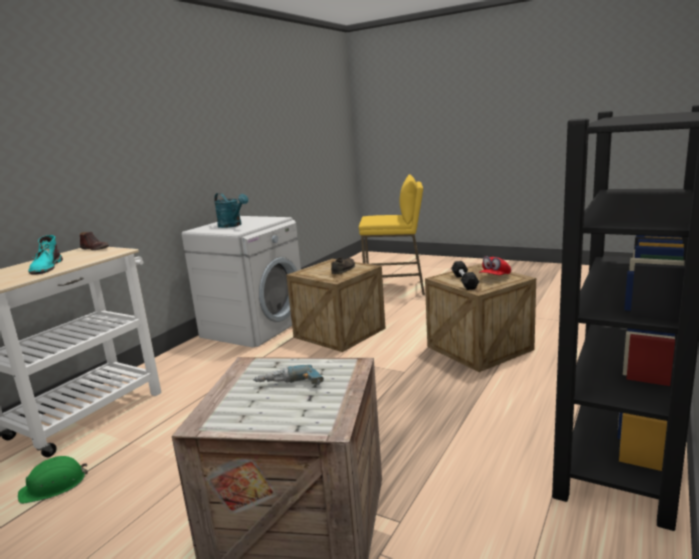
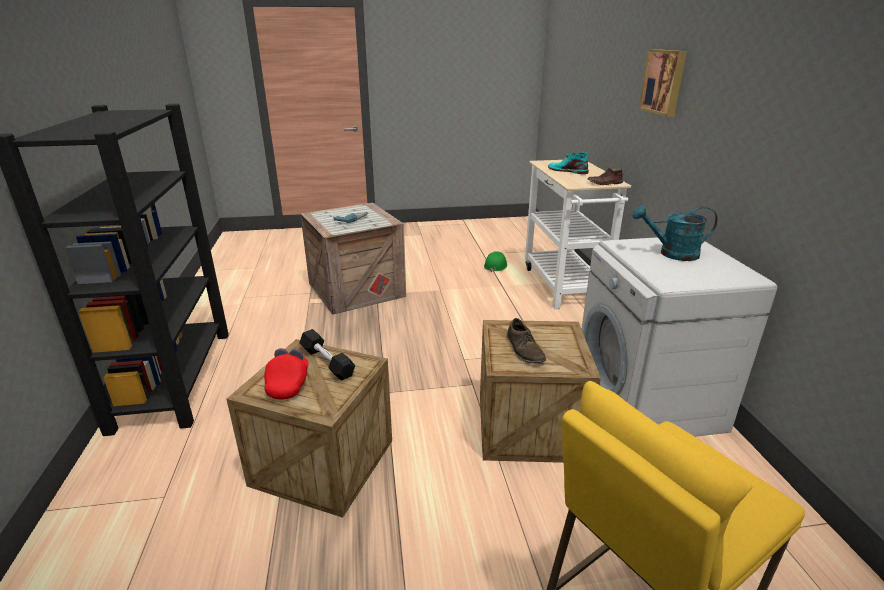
camera: 140 degrees right, 10 degrees up
none -> picture [639,49,687,117]

